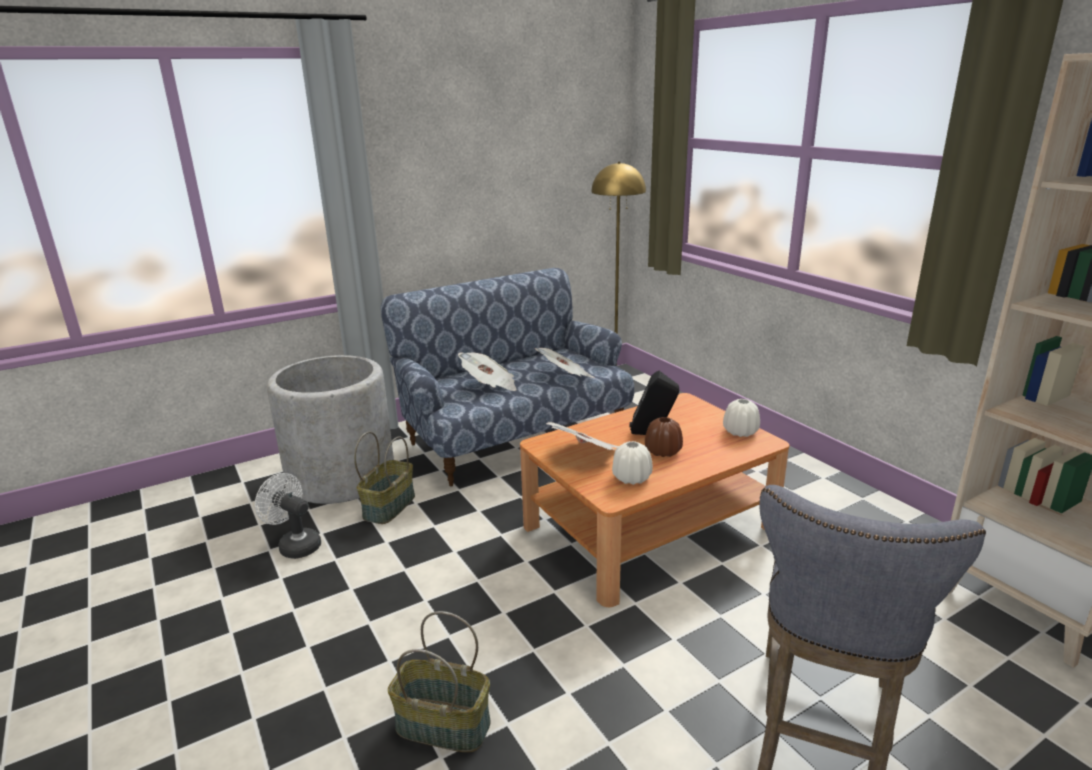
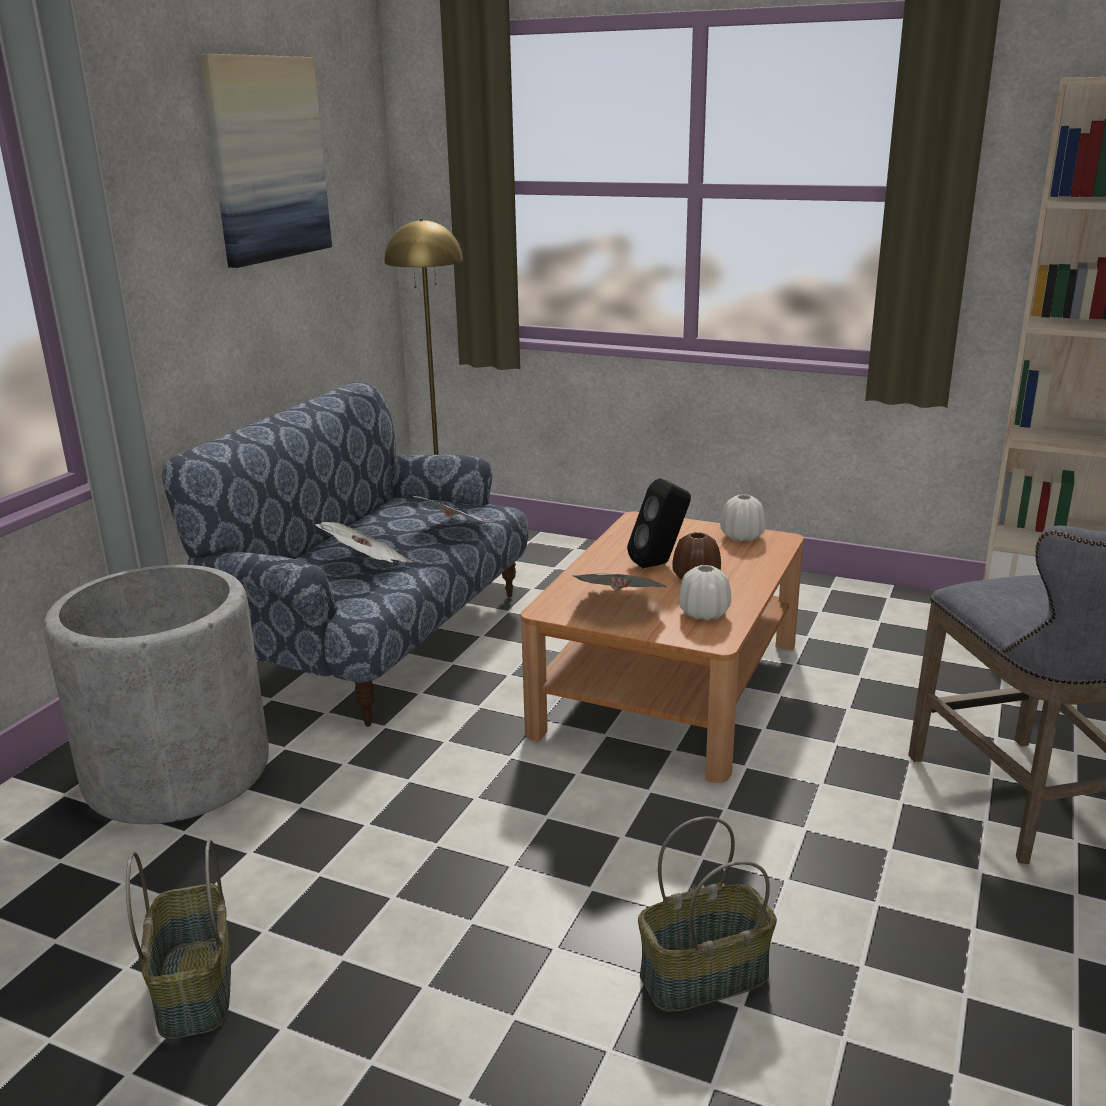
camera: 35 degrees left, 0 degrees up
white fan [255,473,321,559] -> none
basket [354,432,415,524] -> basket moved to [126,839,231,1039]
none -> picture [200,54,332,268]

